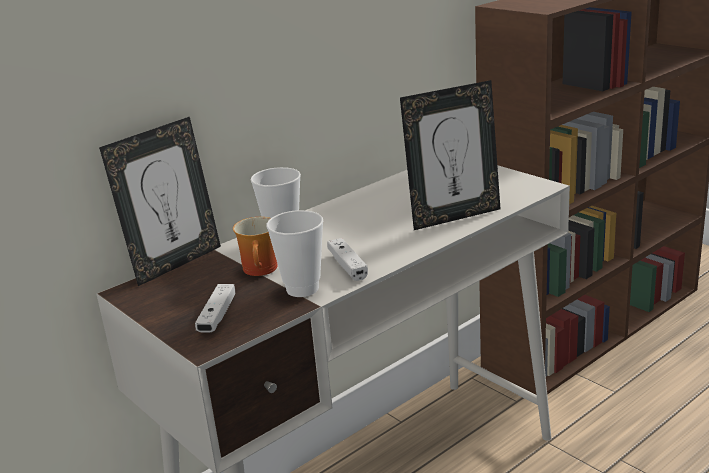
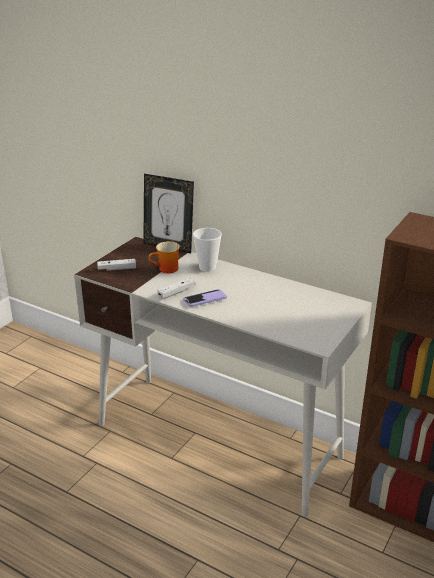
camera: 70 degrees right, 5 degrees up
cup [266,210,323,297] -> none
picture frame [400,80,501,230] -> none
none -> phone [183,289,227,307]

